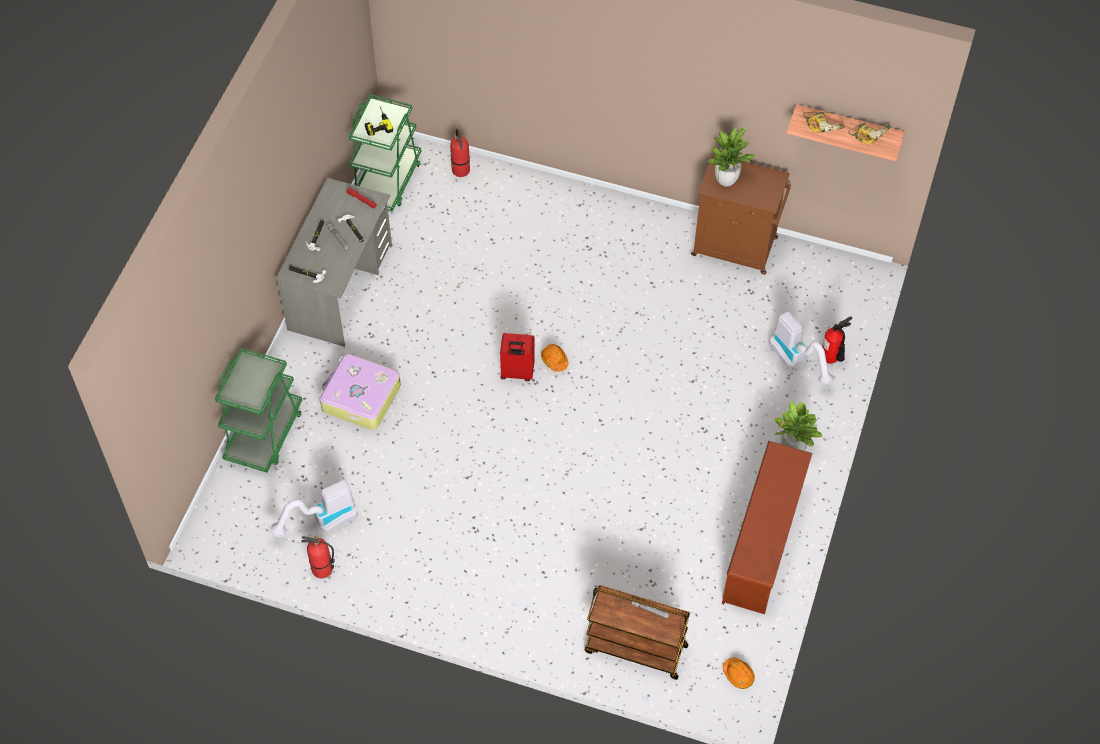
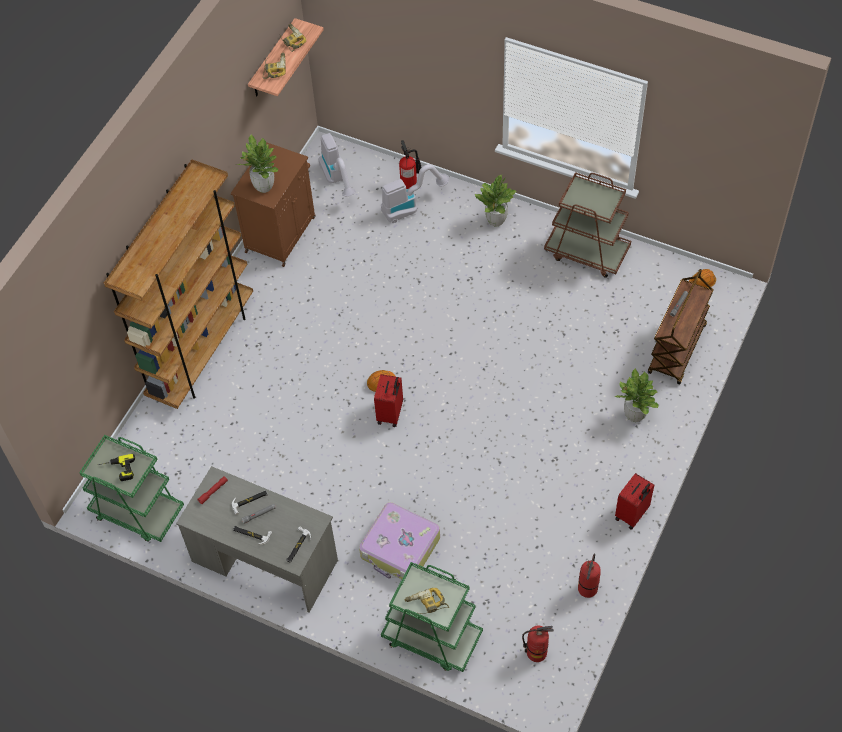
camera: 80 degrees left, 0 degrees up
vacuum cleaner [270,480,358,537] -> vacuum cleaner moved to [319,133,356,196]
fire extinguisher [450,129,470,177] -> fire extinguisher moved to [522,625,554,662]
brown shoe rack [722,441,812,614] -> brown cart [544,172,631,278]
none -> brown bookcase [104,159,253,409]
none -> power drill [405,588,449,614]
none -> potted plant [615,368,659,422]
none -> red suitcase [615,473,654,529]

